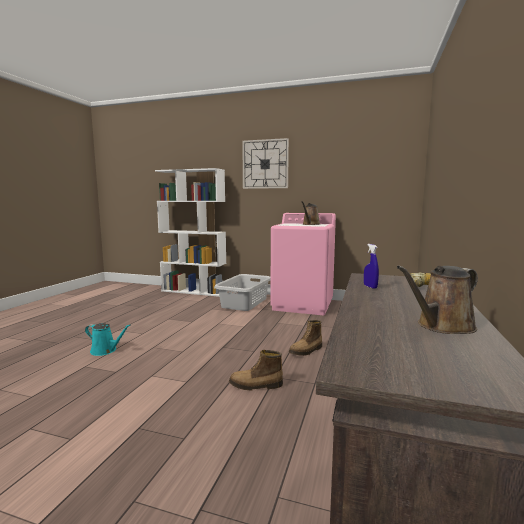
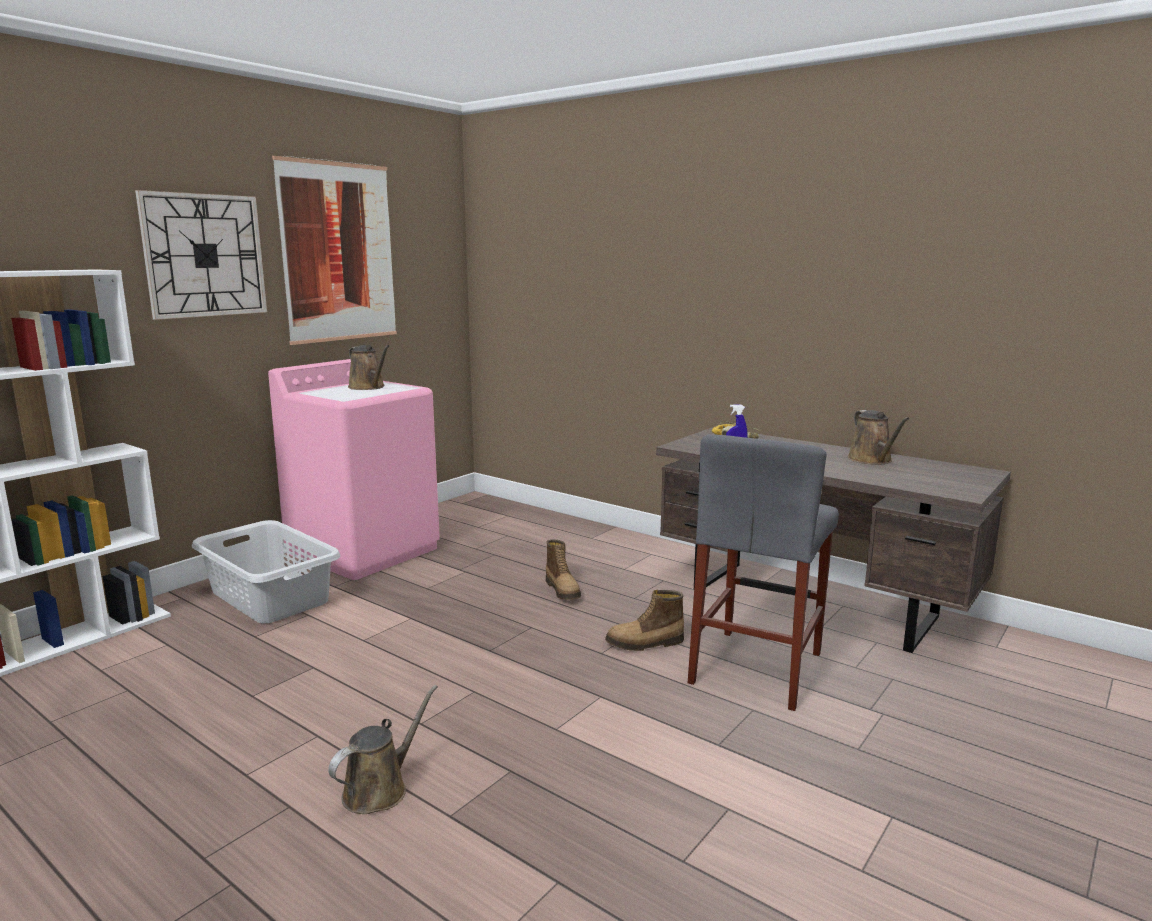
camera: 70 degrees left, 5 degrees up
turquoise watering can [85,323,131,356] -> brown watering can [328,685,438,814]
boot [229,350,283,391] -> boot turned 60 degrees clockwise [605,590,684,651]
none -> picture [272,156,397,345]
none -> grey stool [688,434,839,711]

